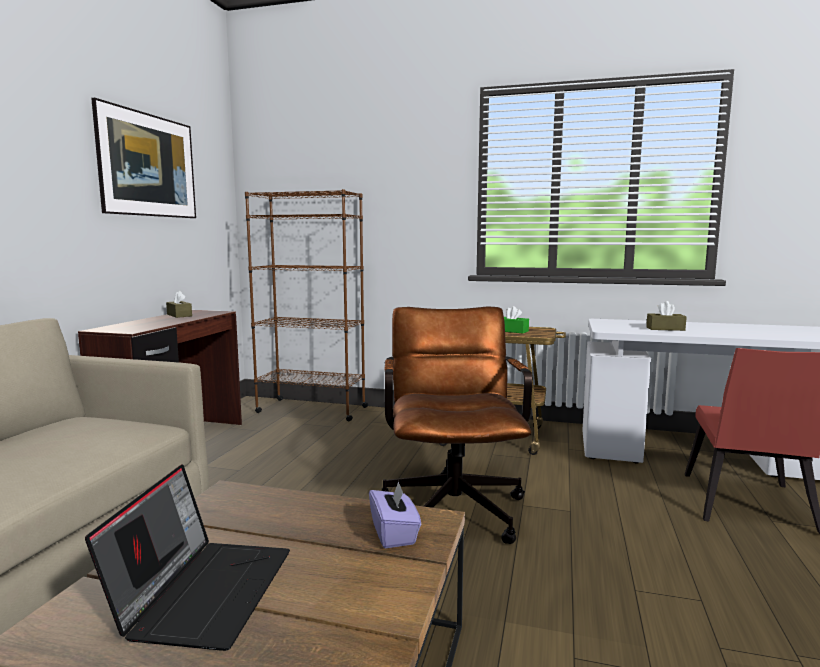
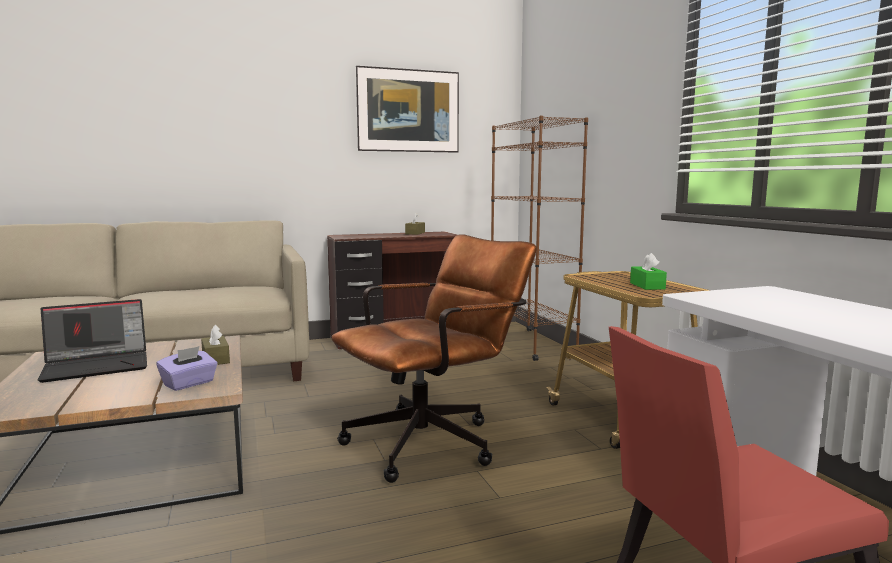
camera: 55 degrees right, 0 degrees up
brown tissue box [646,301,687,331] -> brown tissue box moved to [201,325,230,365]

